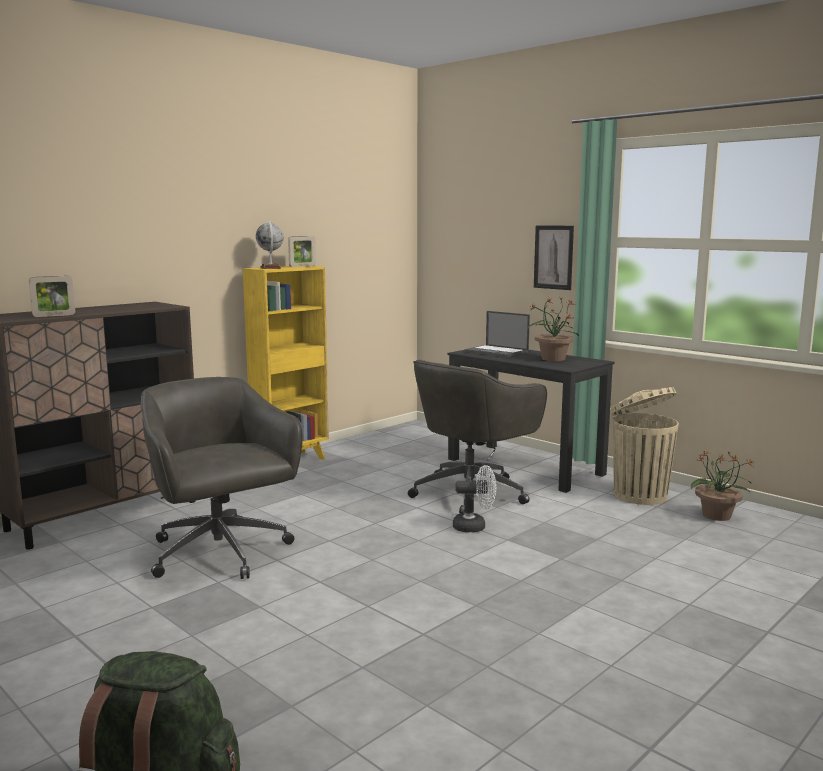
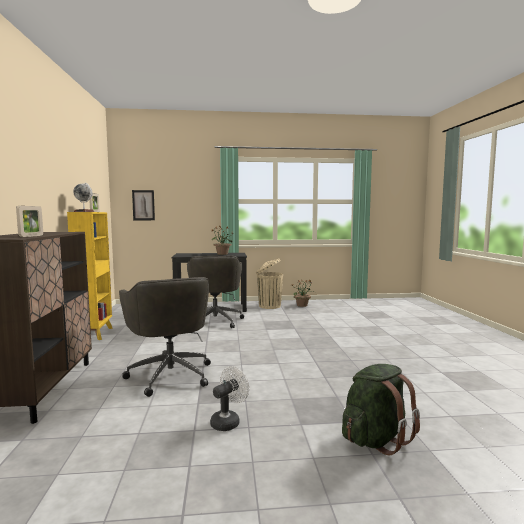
camera: 50 degrees left, 5 degrees down
grey office chair [141,377,303,579] -> grey office chair turned 120 degrees counterclockwise [119,277,211,397]
white fan [453,465,496,532] -> white fan moved to [210,366,249,431]
laptop [464,311,530,358] -> none
picture [534,225,574,290] -> picture moved to [132,190,155,220]

